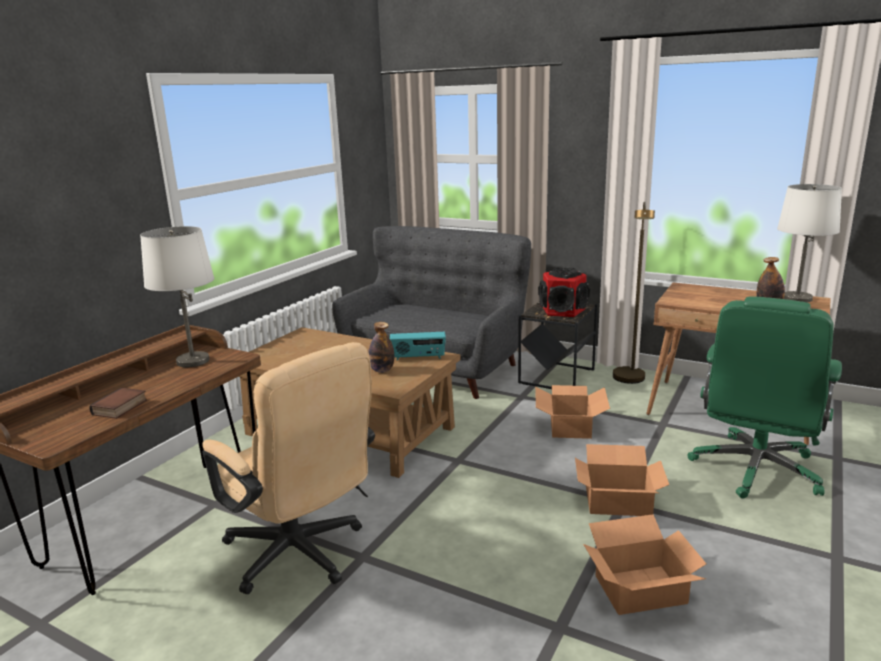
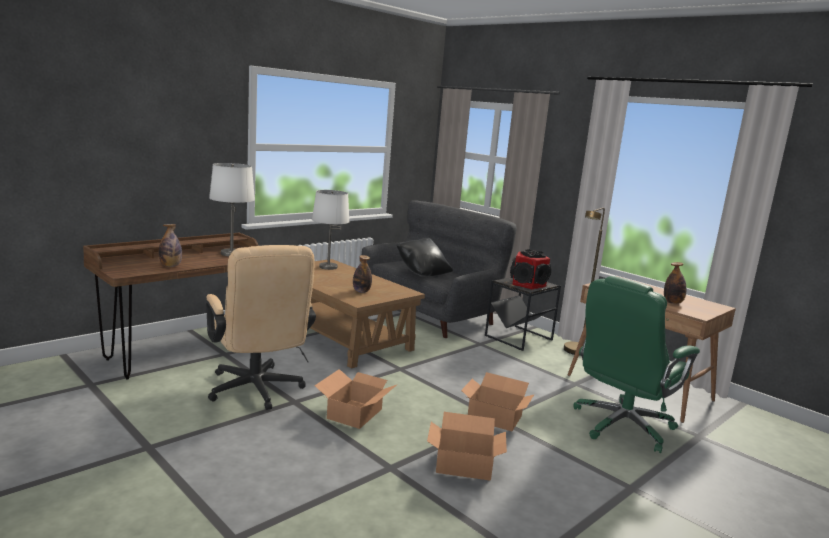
camera: 15 degrees right, 5 degrees down
book [89,388,147,419] -> bottle [159,224,182,267]
radio [389,332,446,361] -> none
cardboard box [535,385,610,439] -> cardboard box moved to [315,369,398,429]
white table lamp [777,184,842,302] -> white table lamp moved to [312,190,349,270]
none -> black pillow [397,238,453,277]

